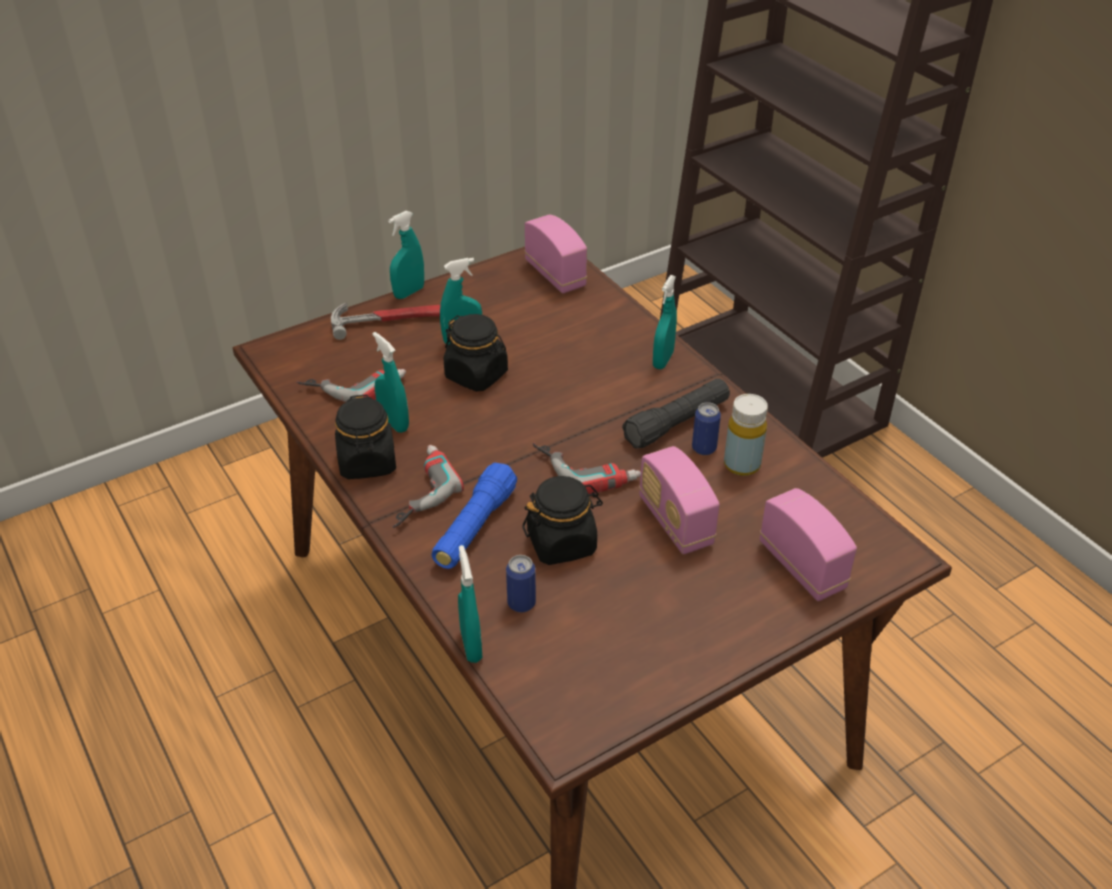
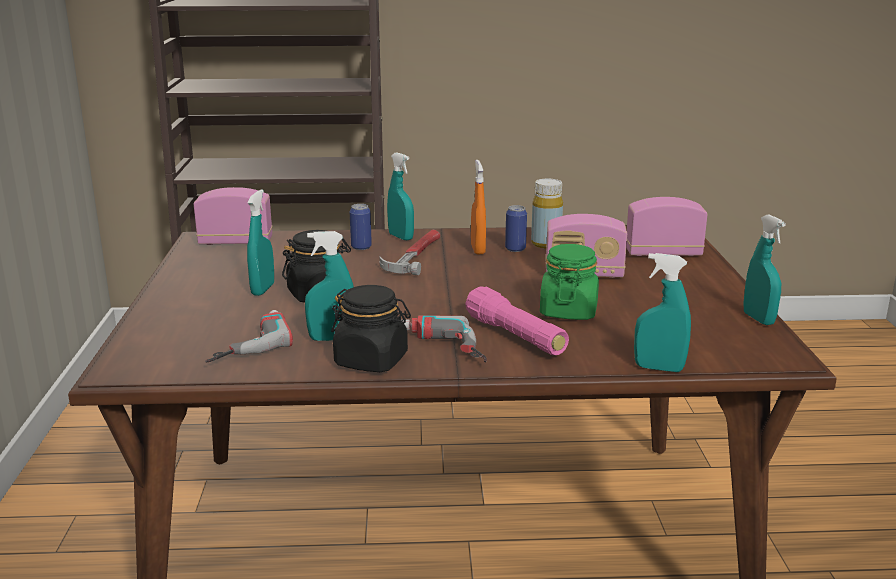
camera: 60 degrees left, 20 degrees down
hammer [331,303,441,340] -> hammer moved to [379,230,440,275]
turquoise spray bottle [388,211,424,299] -> turquoise spray bottle moved to [744,215,786,325]
blue flashlight [432,462,517,569] -> pink flashlight [465,286,569,355]
can [506,555,536,613] -> can moved to [350,204,372,250]
black jar [523,476,603,565] -> green jar [540,244,599,320]
power drill [533,443,641,494] -> none
black flashlight [622,378,730,449] -> orange spray bottle [471,160,486,255]

